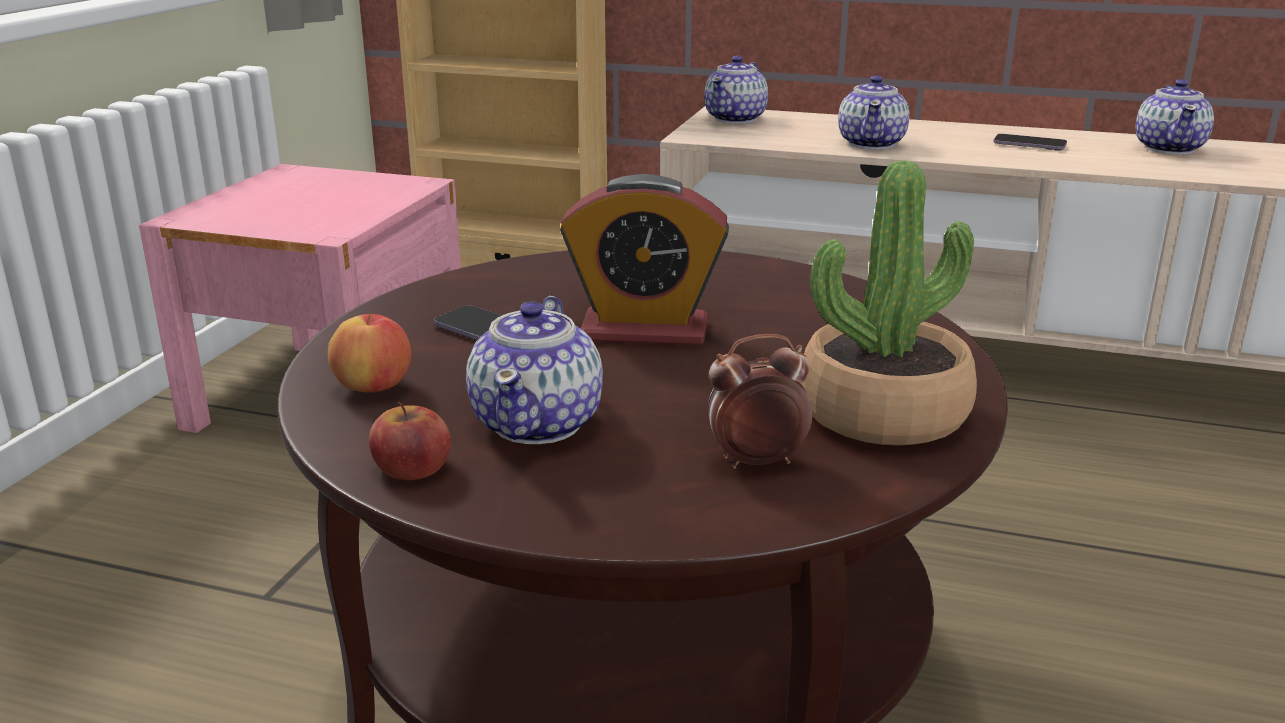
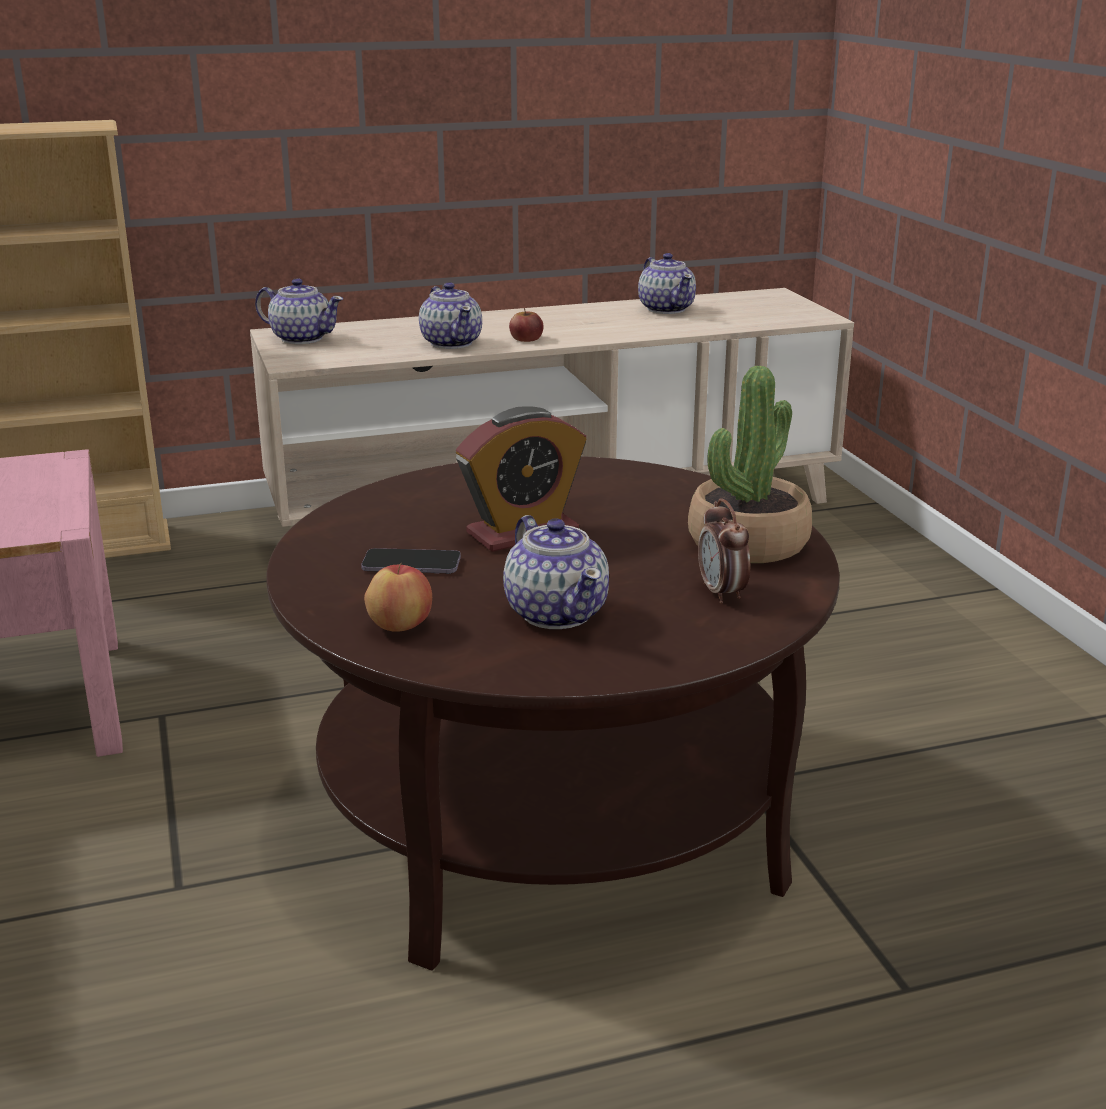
camera: 35 degrees left, 0 degrees up
apple [369,402,451,480] -> apple moved to [509,308,544,342]
teapot [704,56,768,124] -> teapot turned 60 degrees counterclockwise [255,278,343,344]
alarm clock [708,334,813,469] -> alarm clock turned 60 degrees counterclockwise [698,498,750,604]
phone [993,134,1067,151] -> none

